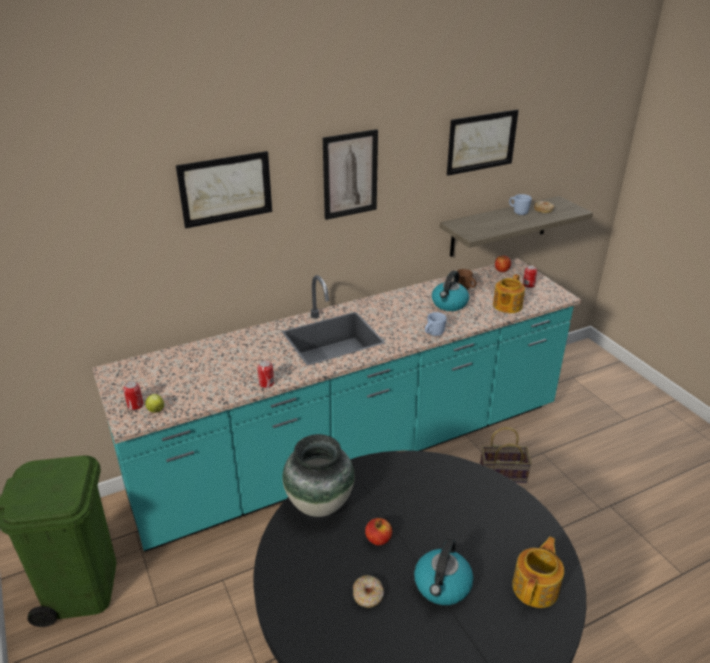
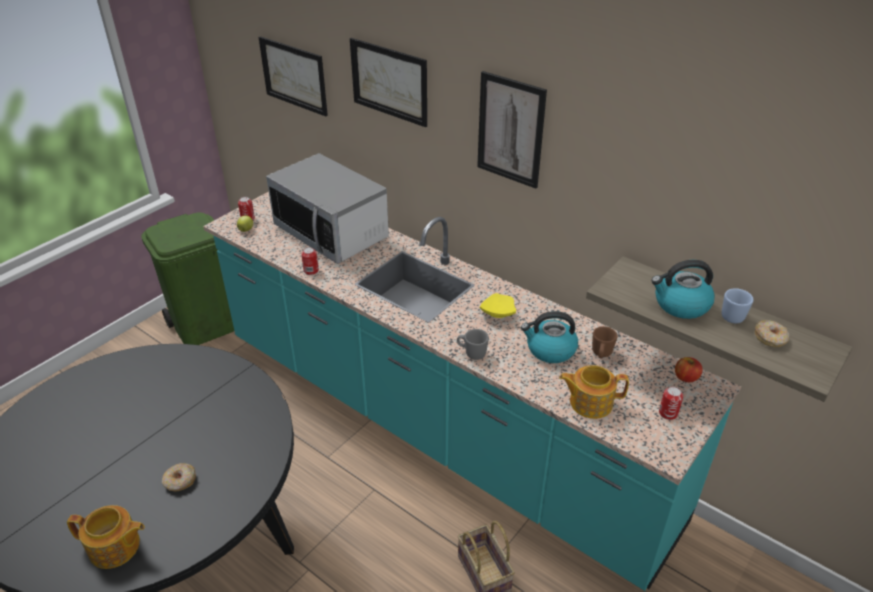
camera: 65 degrees right, 5 degrees up
vase [282,434,354,517] -> none
donut [353,575,384,608] -> donut moved to [162,463,196,491]
apple [365,518,392,545] -> none
kettle [414,539,473,605] -> kettle moved to [651,260,715,319]
blue mug [425,312,447,336] -> grey mug [457,329,489,360]
picture [447,110,519,176] -> picture moved to [259,36,328,116]
none -> microwave [266,153,389,264]
none -> yellow plate [480,293,516,318]

